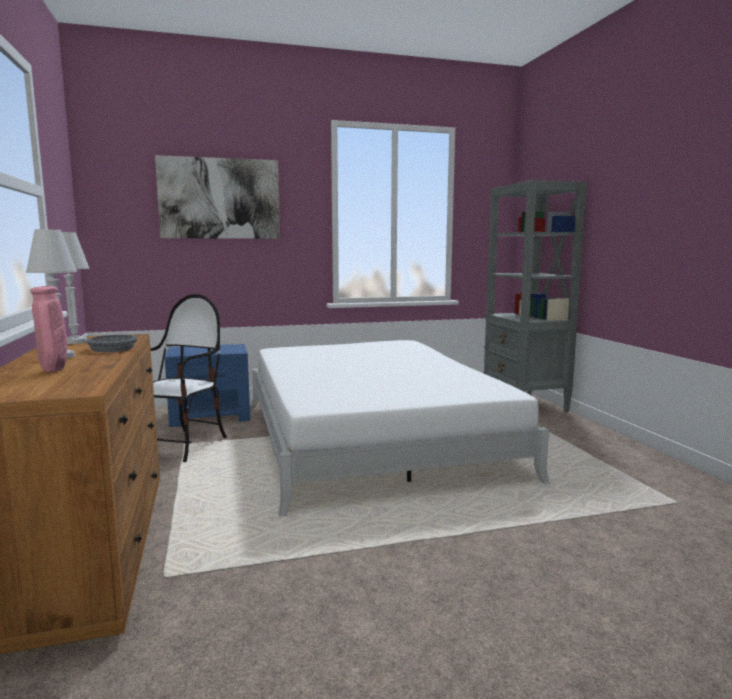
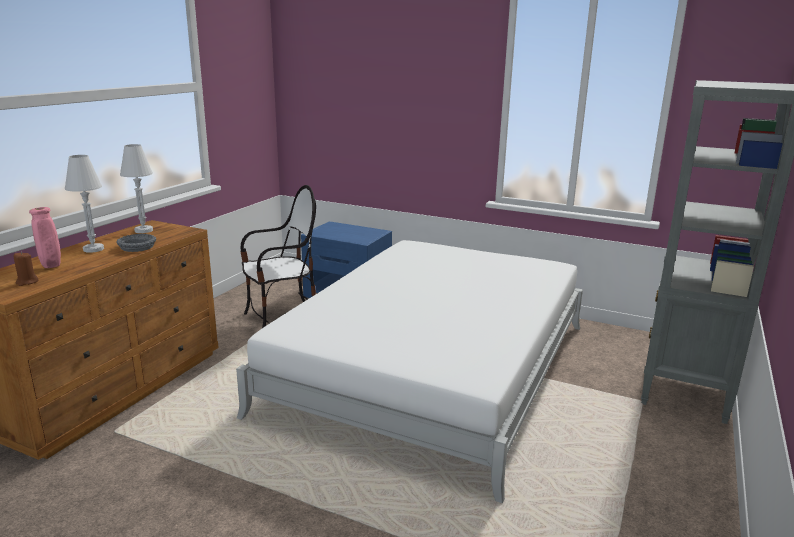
camera: 40 degrees right, 10 degrees up
picture [155,155,280,239] -> none
none -> brown candle [13,252,38,286]

